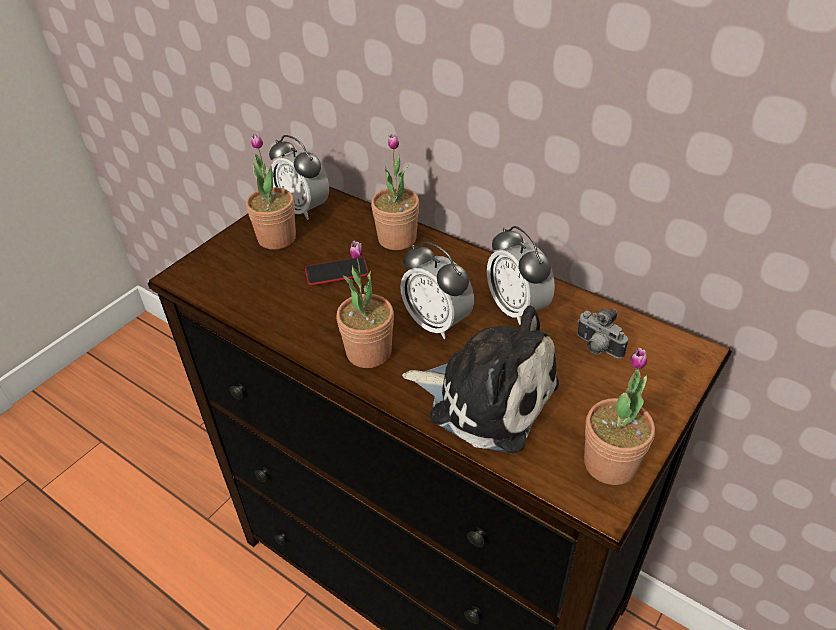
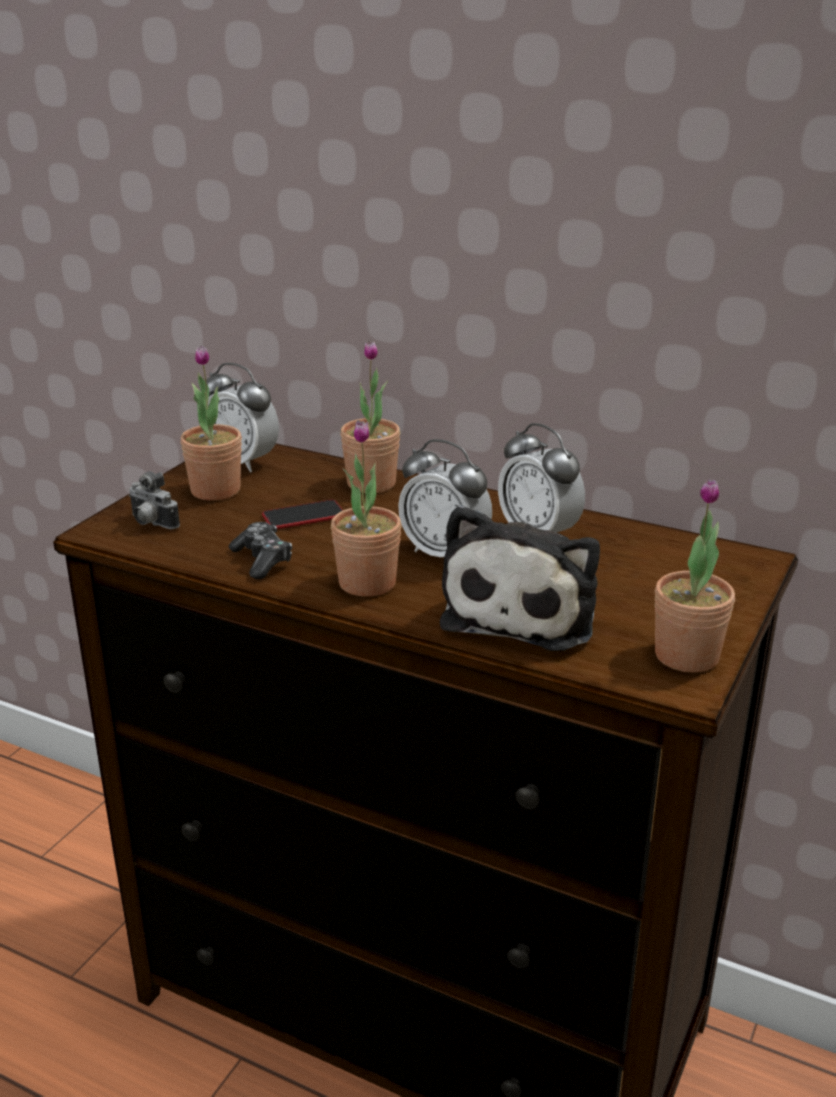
camera: 10 degrees left, 15 degrees down
plush toy [402,305,559,454] -> plush toy turned 90 degrees clockwise [440,505,600,651]
camera [577,308,628,359] -> camera moved to [129,471,180,529]
none -> game controller [229,522,292,579]

